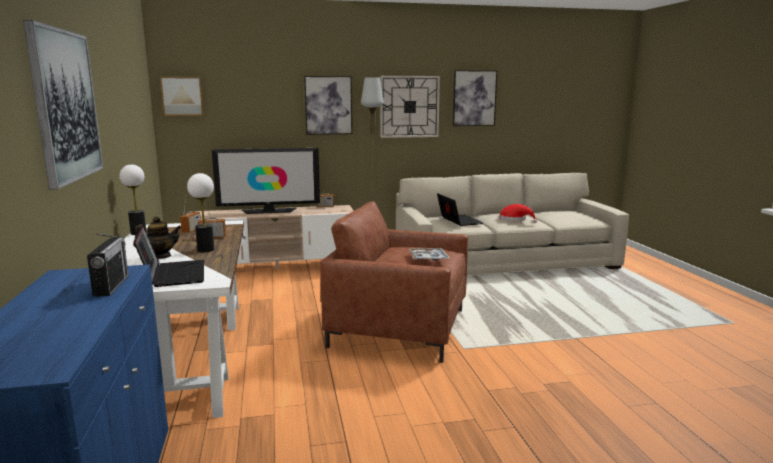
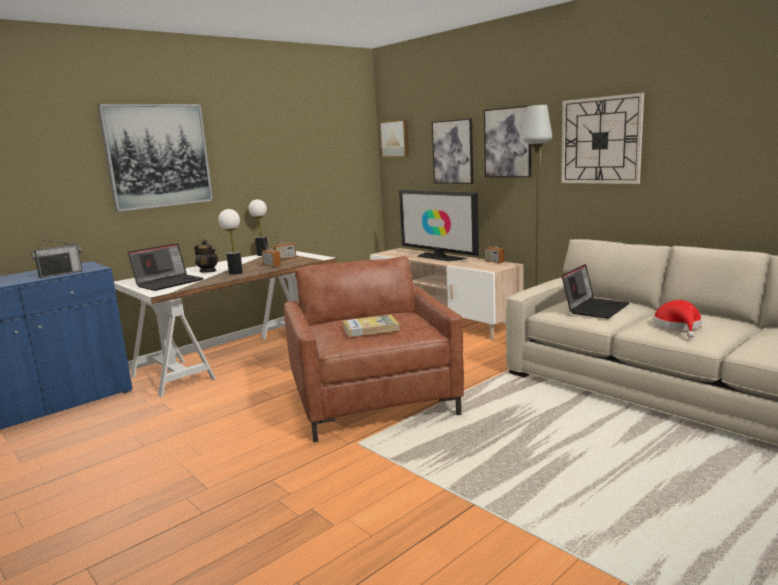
camera: 60 degrees right, 0 degrees up
tray [409,248,450,261] -> book [343,315,400,337]
picture [453,70,497,126] -> picture moved to [432,118,473,184]

